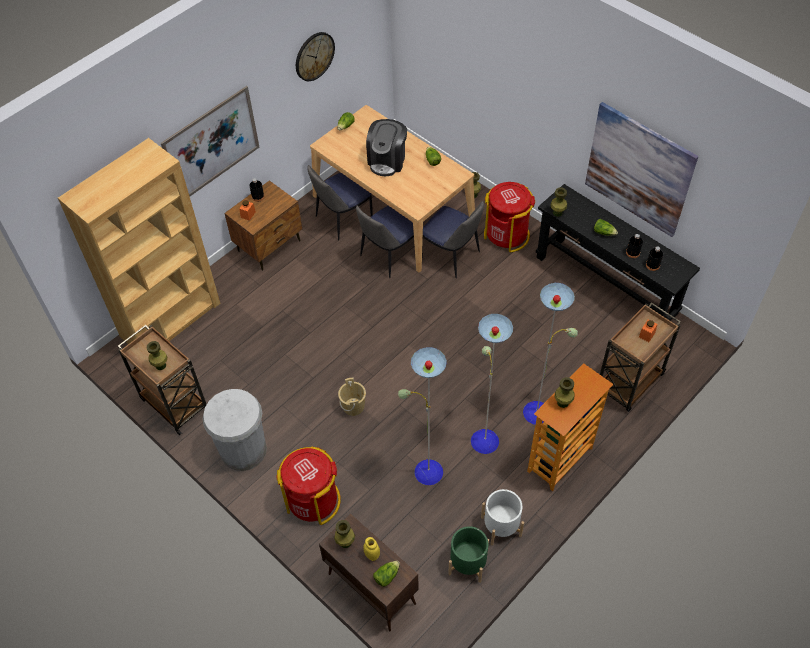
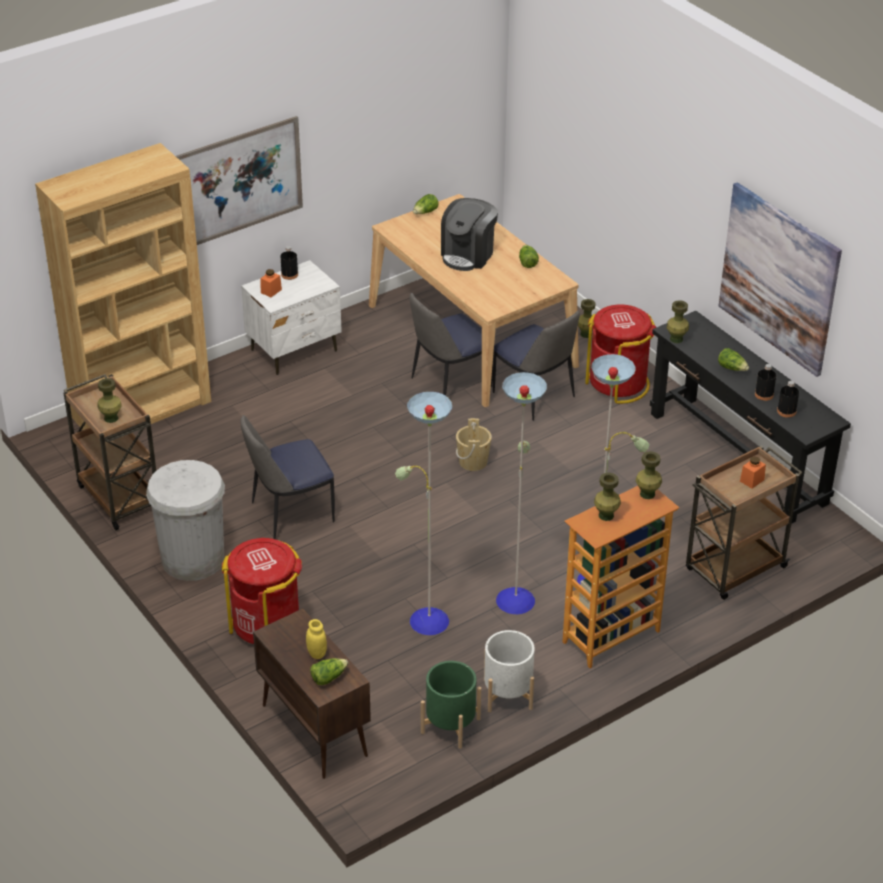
camera: 10 degrees right, 15 degrees down
brown nightstand [224,180,302,270] -> white nightstand [241,260,342,375]
wall clock [296,32,335,81] -> none
chair [307,165,373,241] -> chair moved to [241,415,335,539]
green vase [334,520,355,548] -> green vase moved to [636,451,662,499]
beige bucket [338,378,366,416] -> beige bucket moved to [456,418,492,471]

